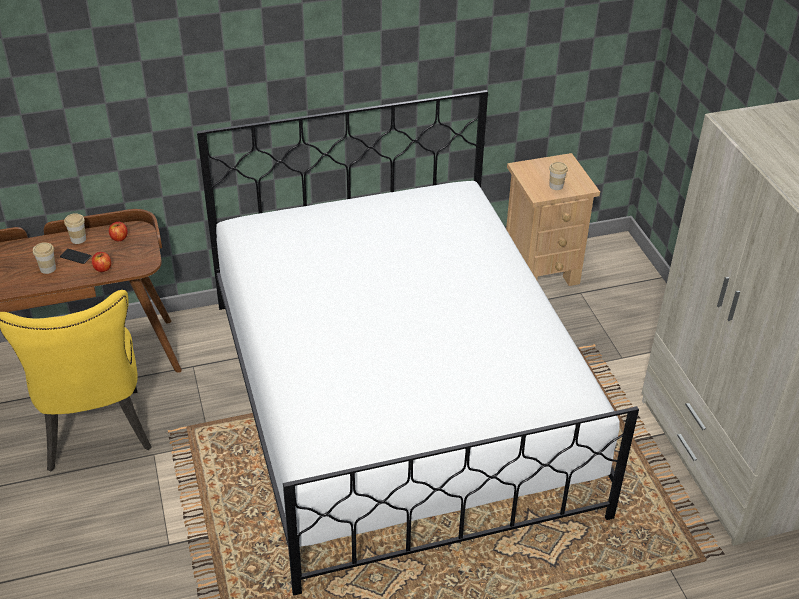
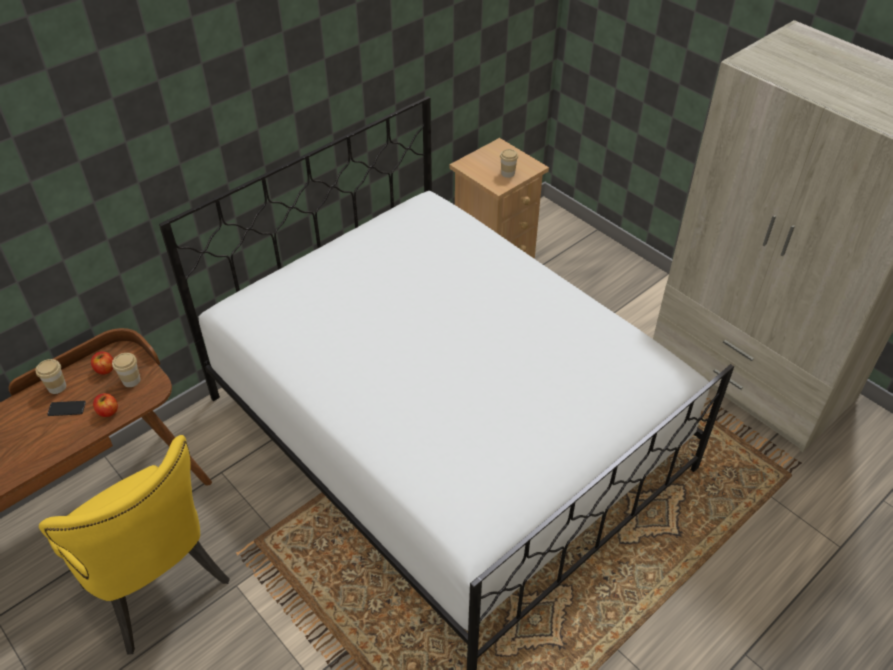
camera: 25 degrees left, 5 degrees up
cup [33,242,56,274] -> cup moved to [112,353,141,387]

